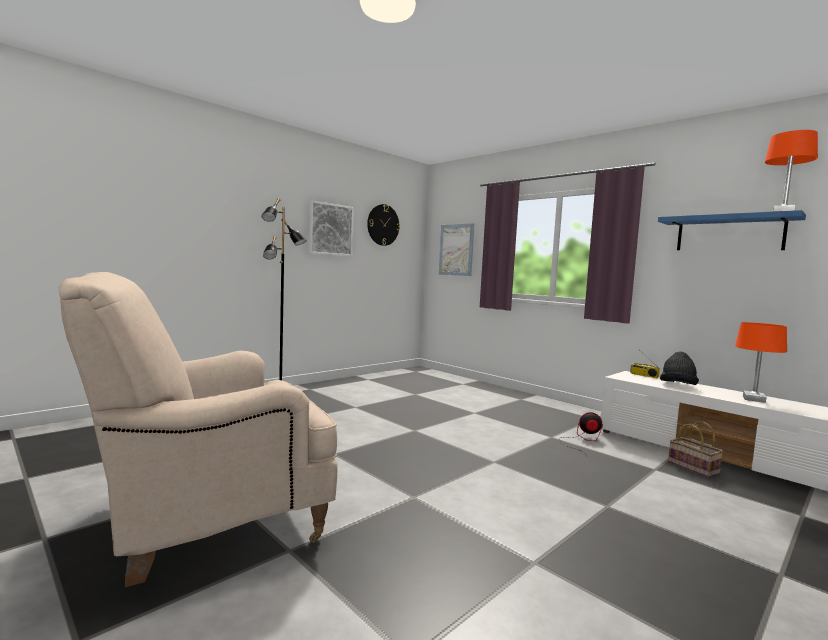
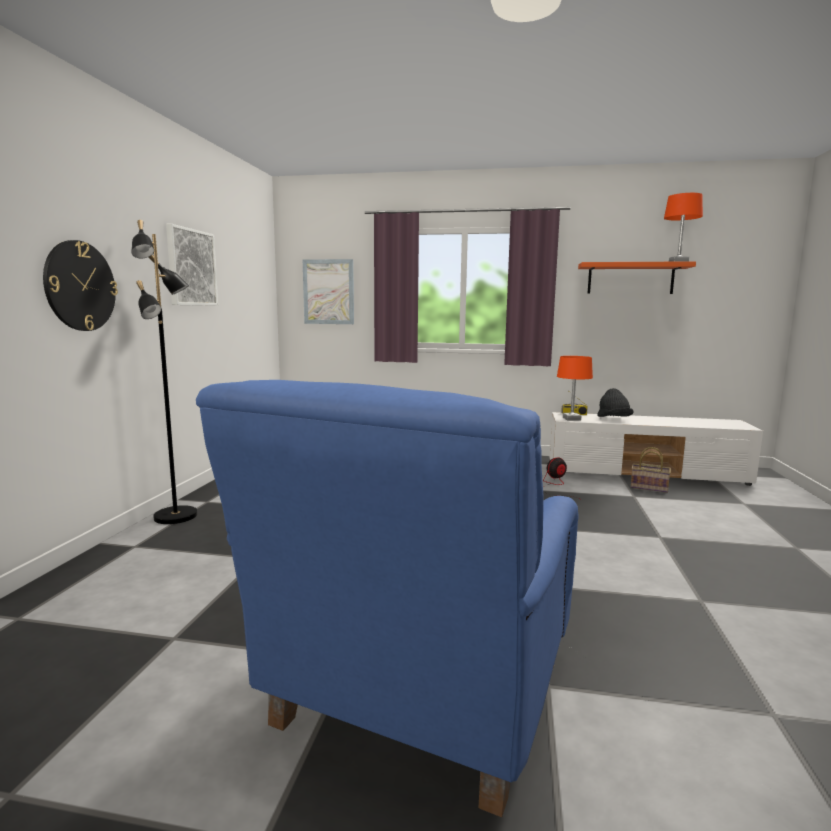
camera: 35 degrees left, 5 degrees up
beige armchair [58,272,338,587] -> blue armchair [196,380,579,817]
wall clock [367,204,400,246] -> wall clock moved to [43,240,118,331]
blue shelf [658,210,806,250] -> orange shelf [578,261,696,294]
orange table lamp [735,322,787,403] -> orange table lamp moved to [557,356,593,420]

